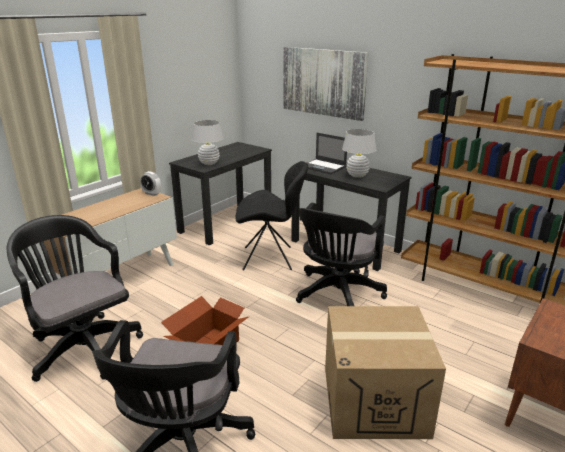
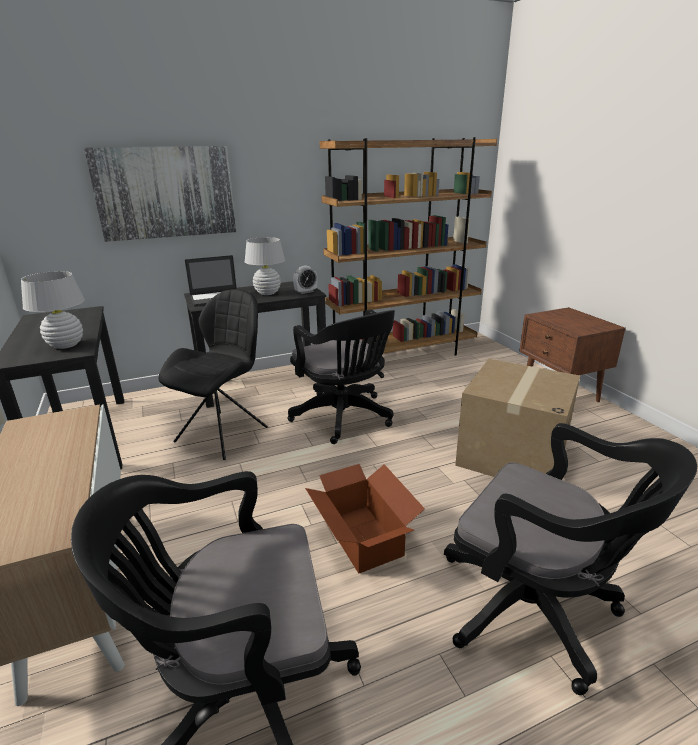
camera: 60 degrees left, 0 degrees up
alarm clock [140,171,161,196] -> alarm clock moved to [293,265,317,294]

